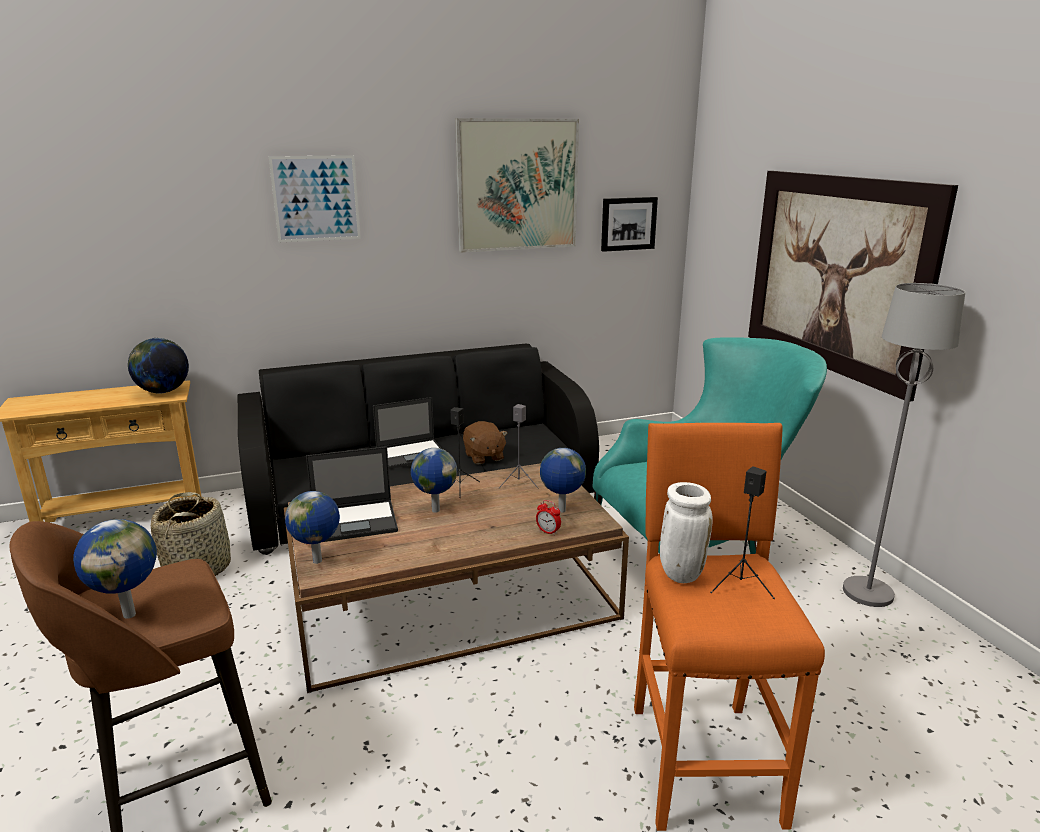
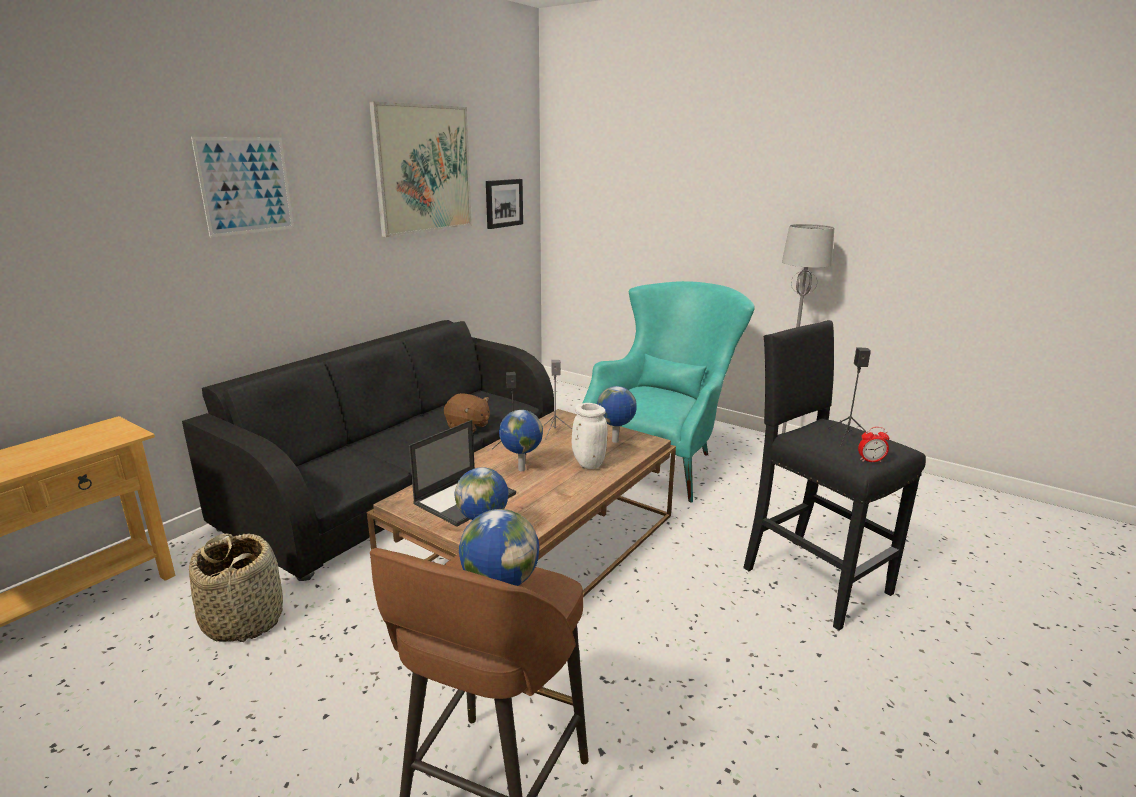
camera: 35 degrees left, 0 degrees up
globe [128,338,189,394] -> none
laptop [373,397,442,469] -> none
alarm clock [536,500,561,535] -> alarm clock moved to [858,427,889,462]
orange stool [634,423,825,831] -> black stool [743,320,926,630]
white vase [660,482,713,583] -> white vase moved to [572,403,608,469]
picture [748,171,958,401] -> none

